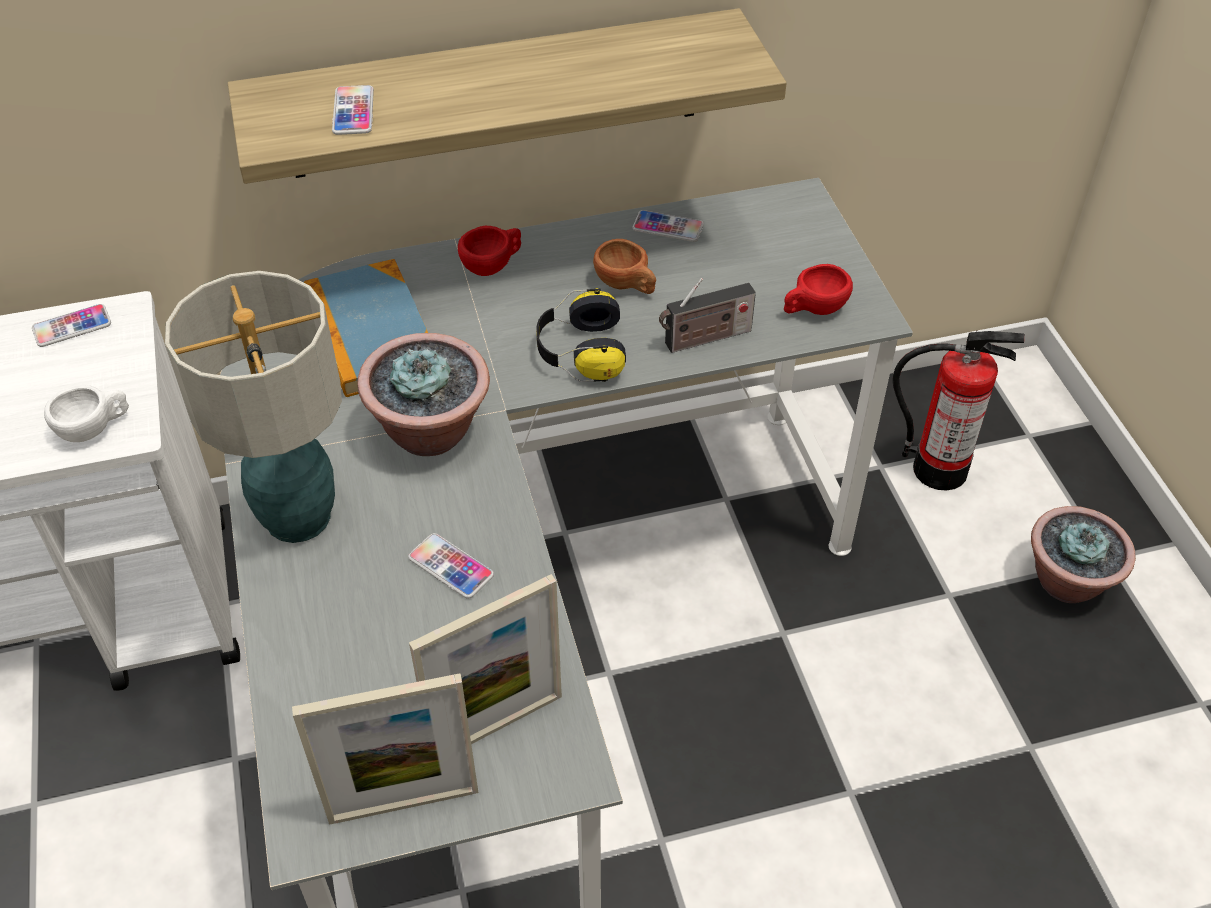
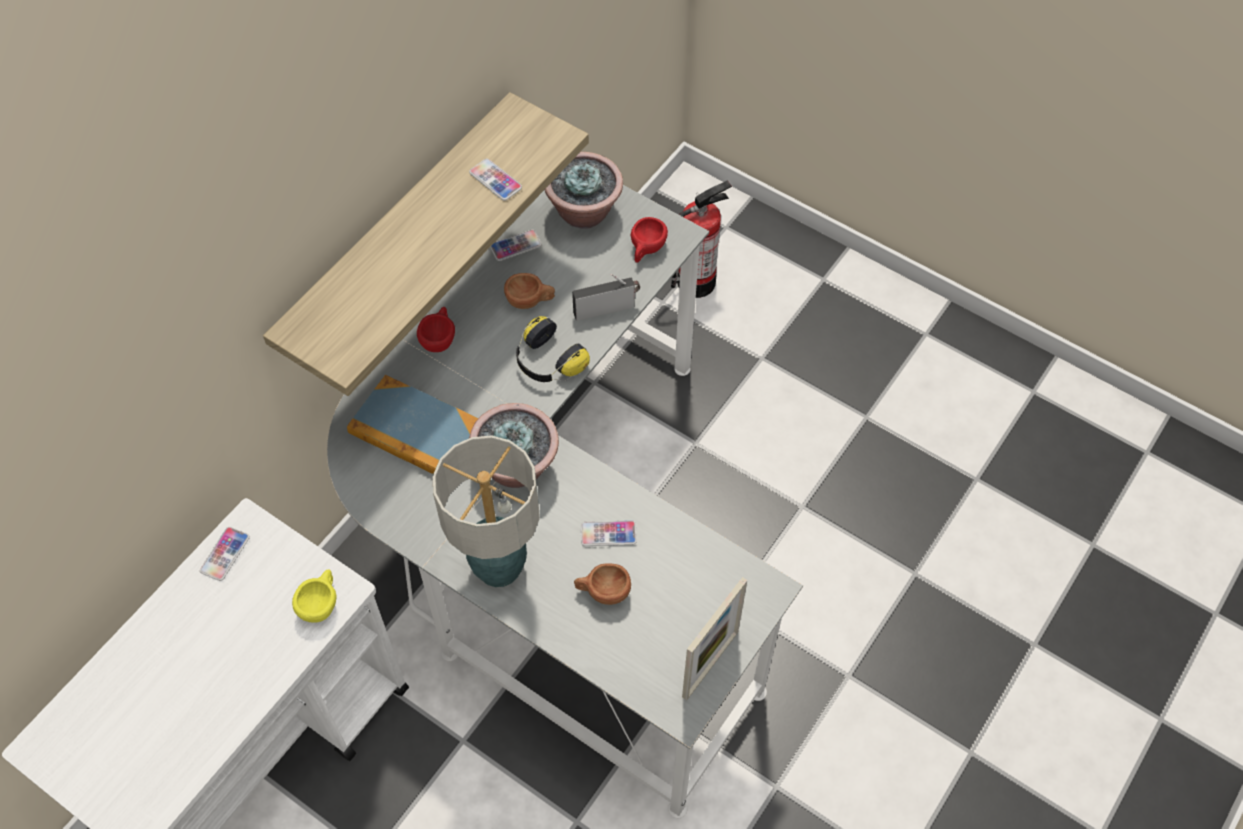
camera: 40 degrees left, 10 degrees up
white cup [44,385,129,442] -> yellow cup [292,569,337,623]
phone [332,85,374,135] -> phone moved to [469,159,522,201]
picture frame [409,574,562,744] -> none
radio [659,278,756,353] -> radio turned 135 degrees counterclockwise [572,274,640,321]
potted plant [1031,506,1136,603] -> potted plant moved to [545,152,623,229]
none -> brown cup [574,563,631,605]

